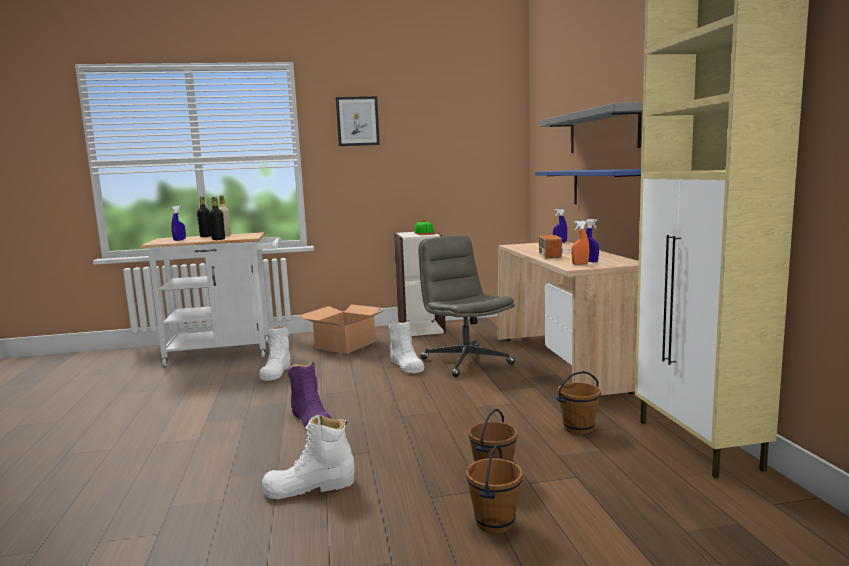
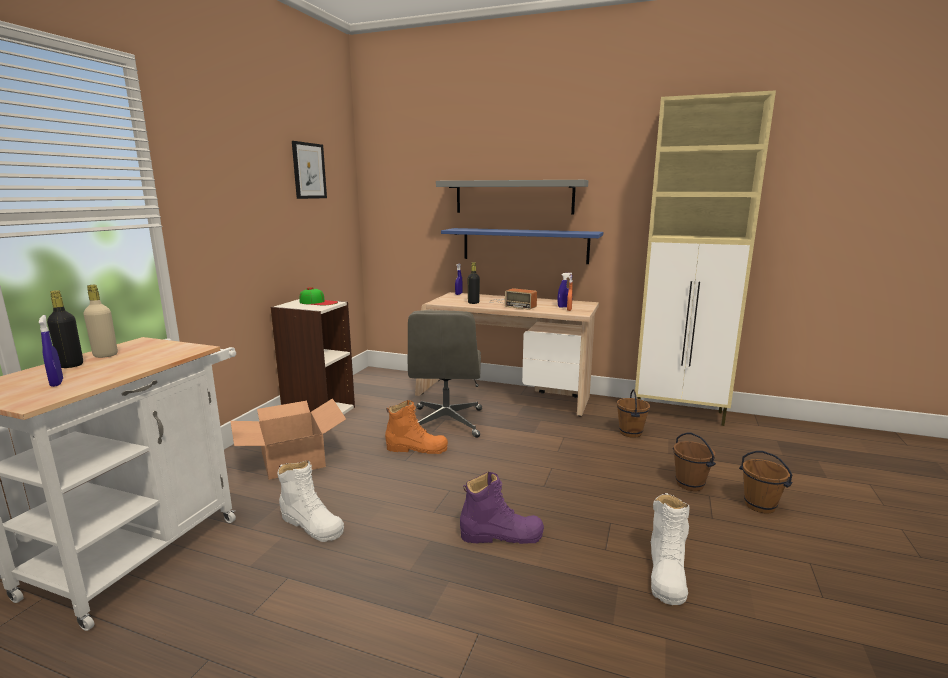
camera: 60 degrees left, 5 degrees up
black bottle [209,197,225,240] -> black bottle moved to [468,262,480,304]
picture [336,96,380,146] -> picture moved to [292,141,327,199]
white boot [389,321,424,373] -> orange boot [385,400,448,454]
grey office chair [418,235,515,377] -> grey office chair turned 90 degrees counterclockwise [408,310,482,438]

